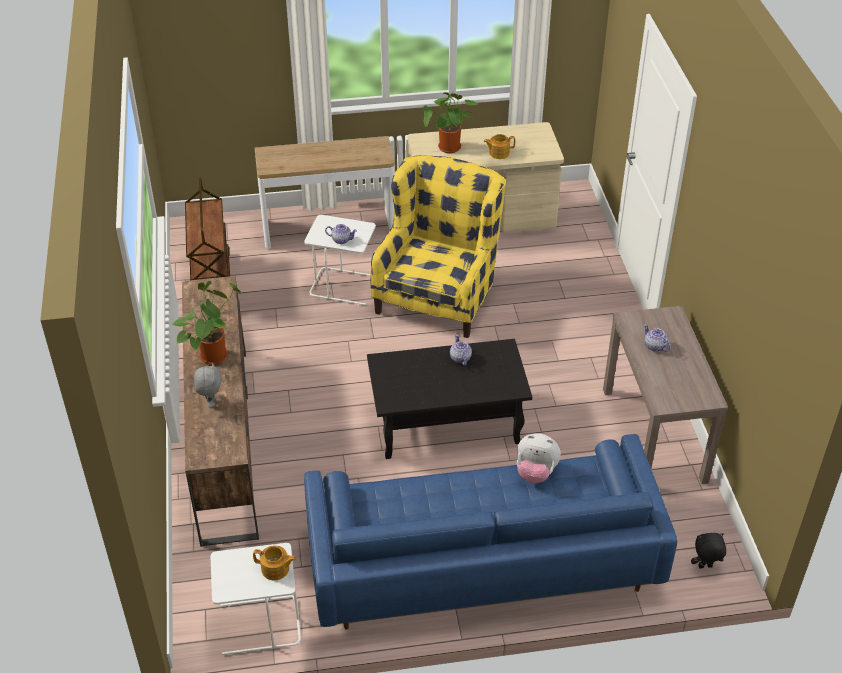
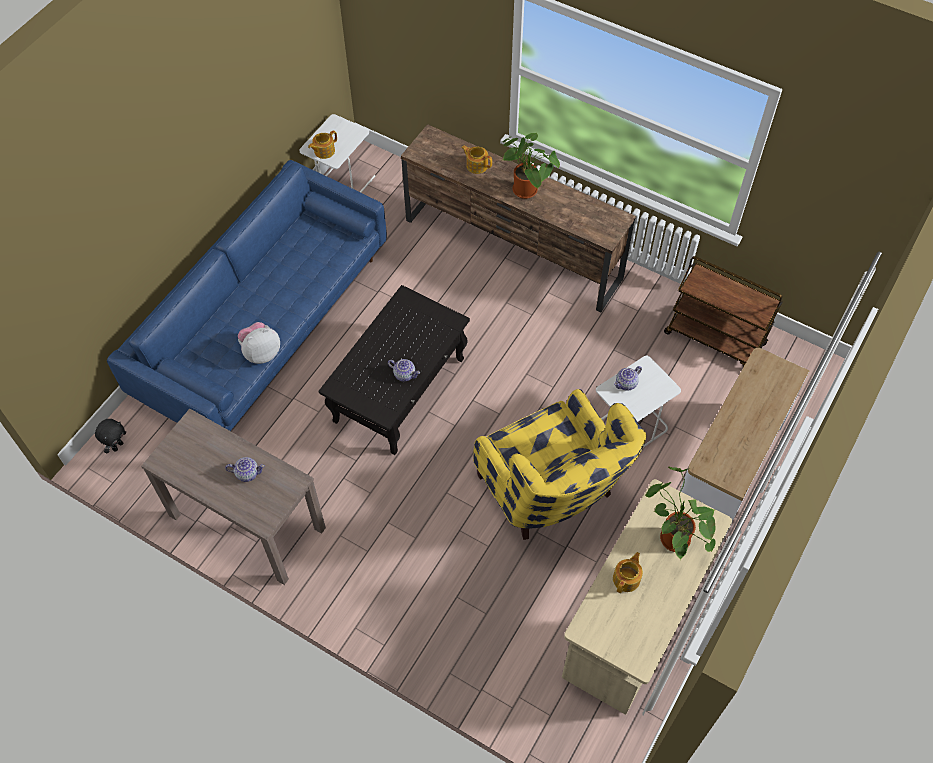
camera: 130 degrees right, 15 degrees up
grey plush toy [194,363,221,408] -> teapot [461,145,492,174]

